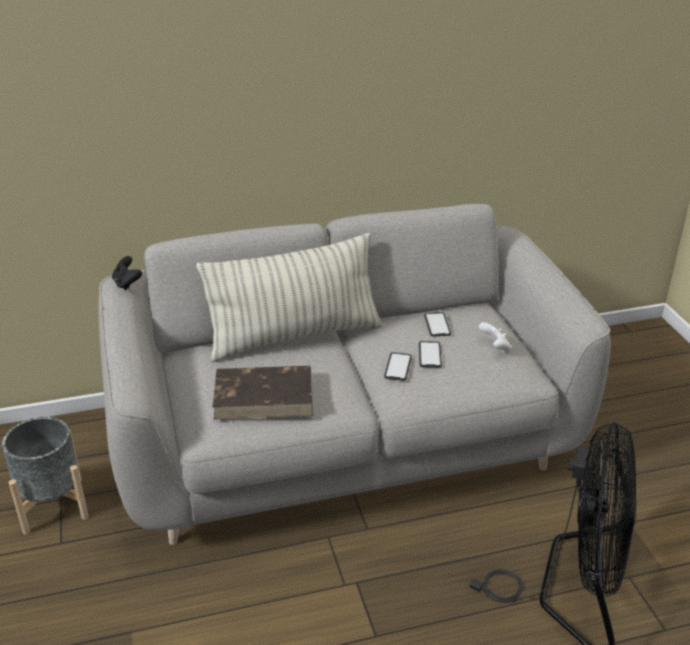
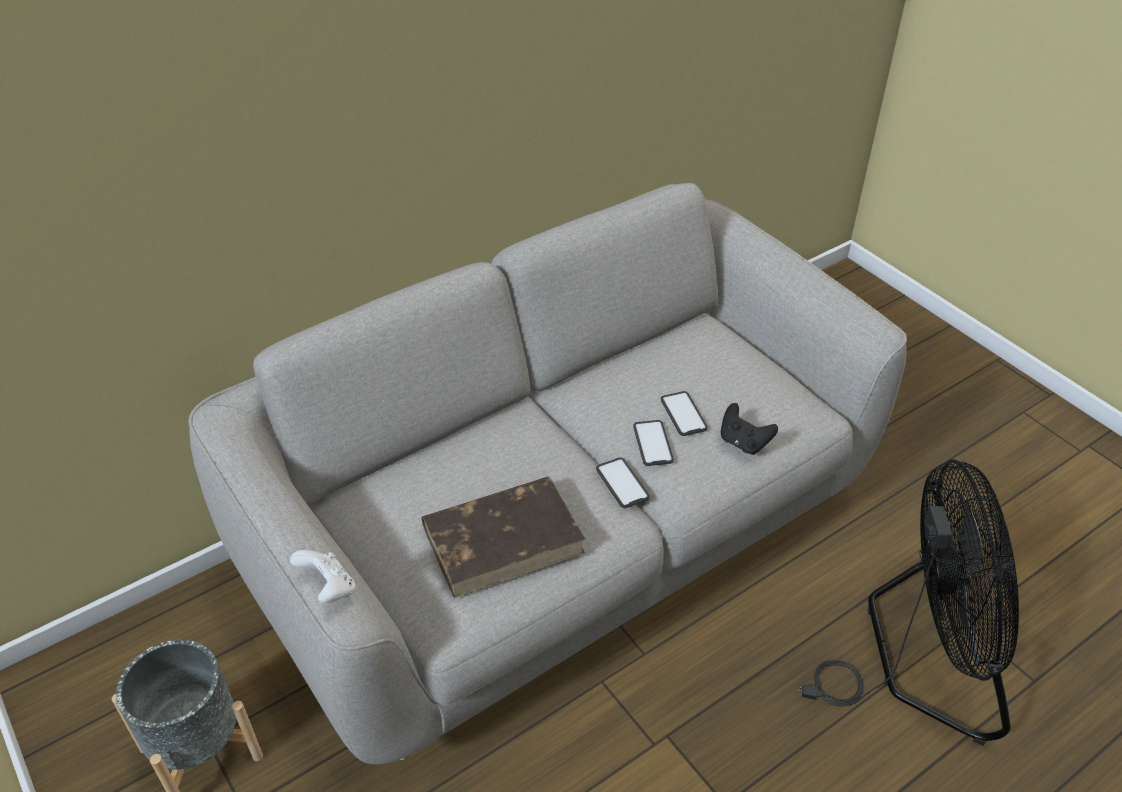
camera: 20 degrees left, 10 degrees up
black game controller [112,256,142,291] -> black game controller moved to [721,403,778,455]
pillow [197,233,382,362] -> none
phone [424,312,451,337] -> phone moved to [596,458,650,508]
white game controller [479,322,512,353] -> white game controller moved to [290,550,355,603]

